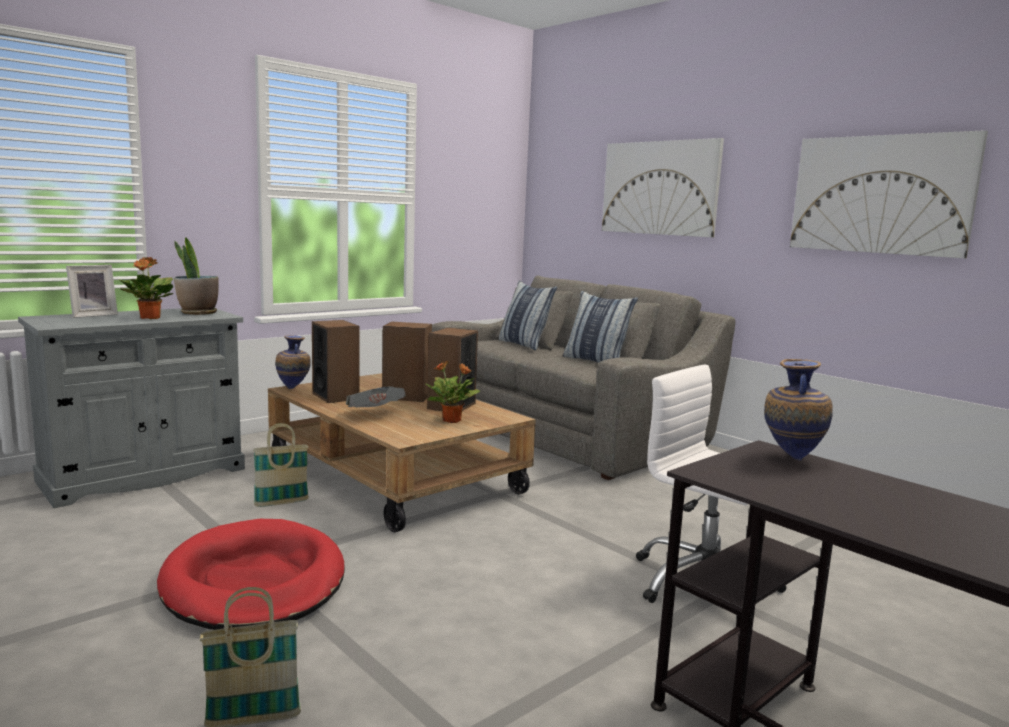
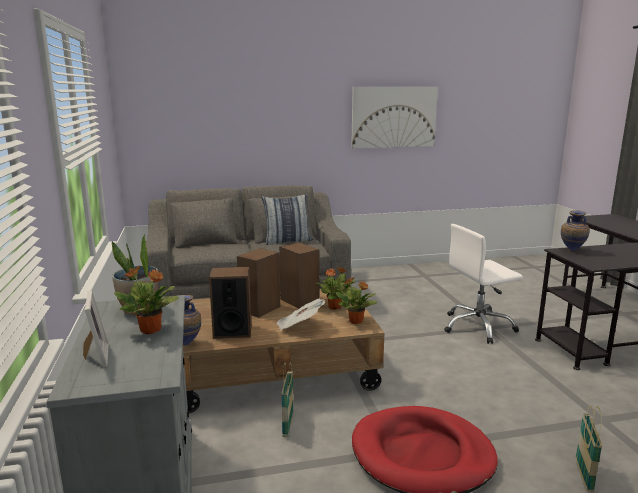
camera: 60 degrees left, 5 degrees up
pillow [499,281,557,350] -> none
picture [602,138,724,238] -> none
none -> potted plant [336,277,377,324]

